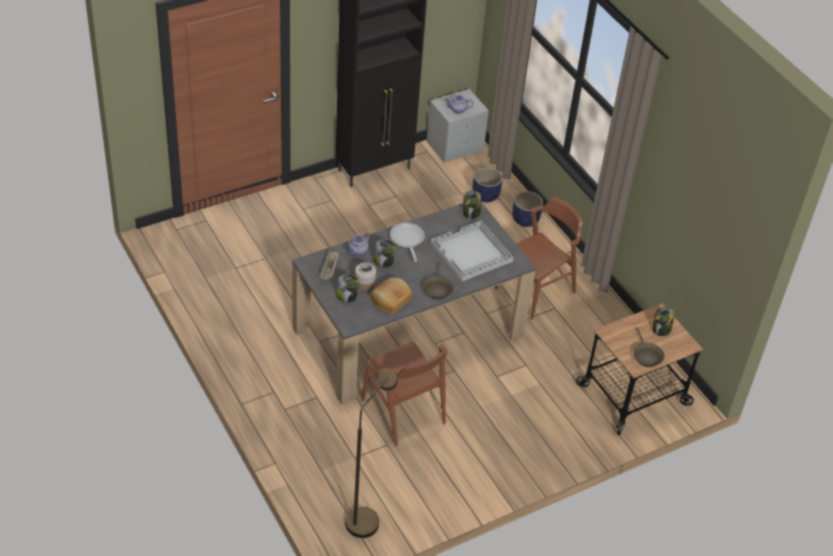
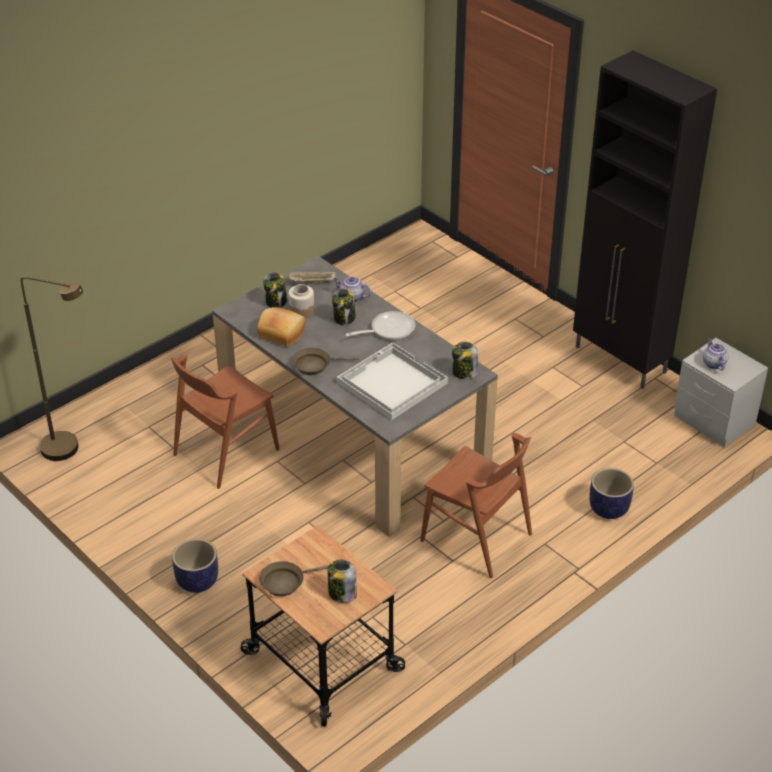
camera: 80 degrees right, 5 degrees down
planter [472,167,503,203] -> planter moved to [172,538,218,593]

